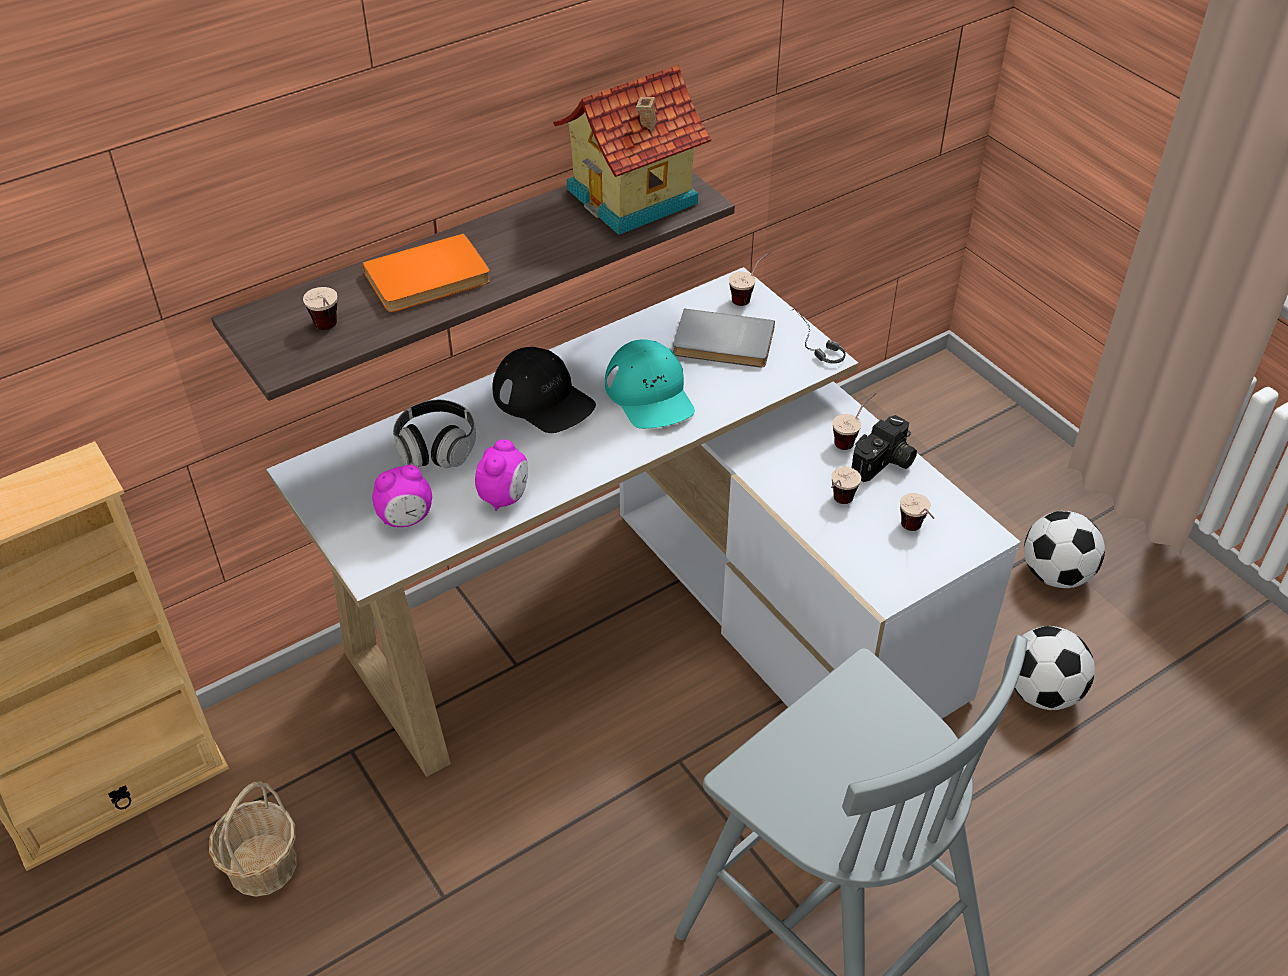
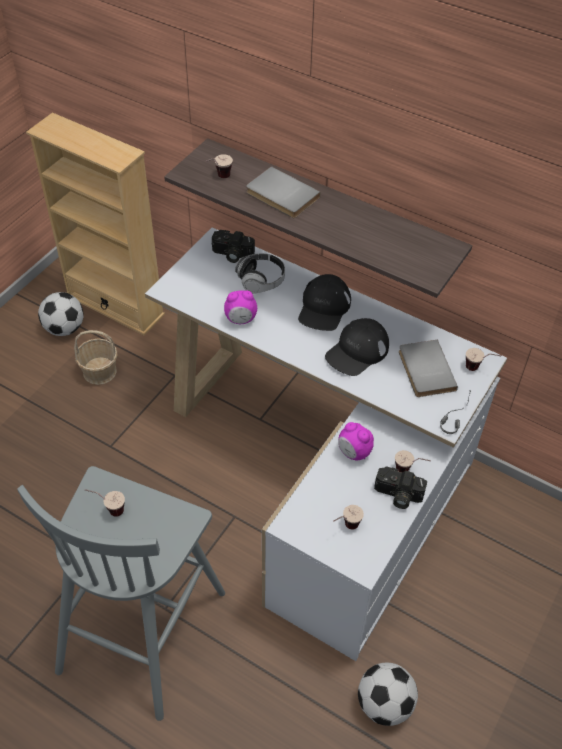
camera: 65 degrees right, 5 degrees up
orange book [362,233,491,312] -> grey book [246,166,321,218]
alarm clock [372,465,432,527] -> alarm clock moved to [338,422,374,461]
toy house [553,65,711,235] -> none
turquoise cap [605,339,695,429] -> black cap [325,318,389,376]
cup [831,467,861,504] -> cup moved to [84,489,125,517]
football [1024,511,1105,588] -> football moved to [38,292,84,336]
none -> camera [212,230,255,263]

